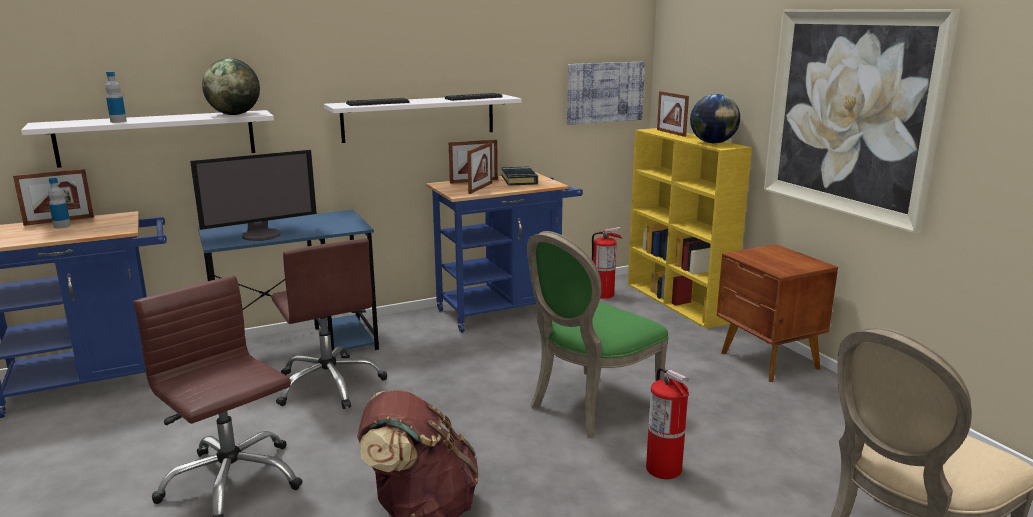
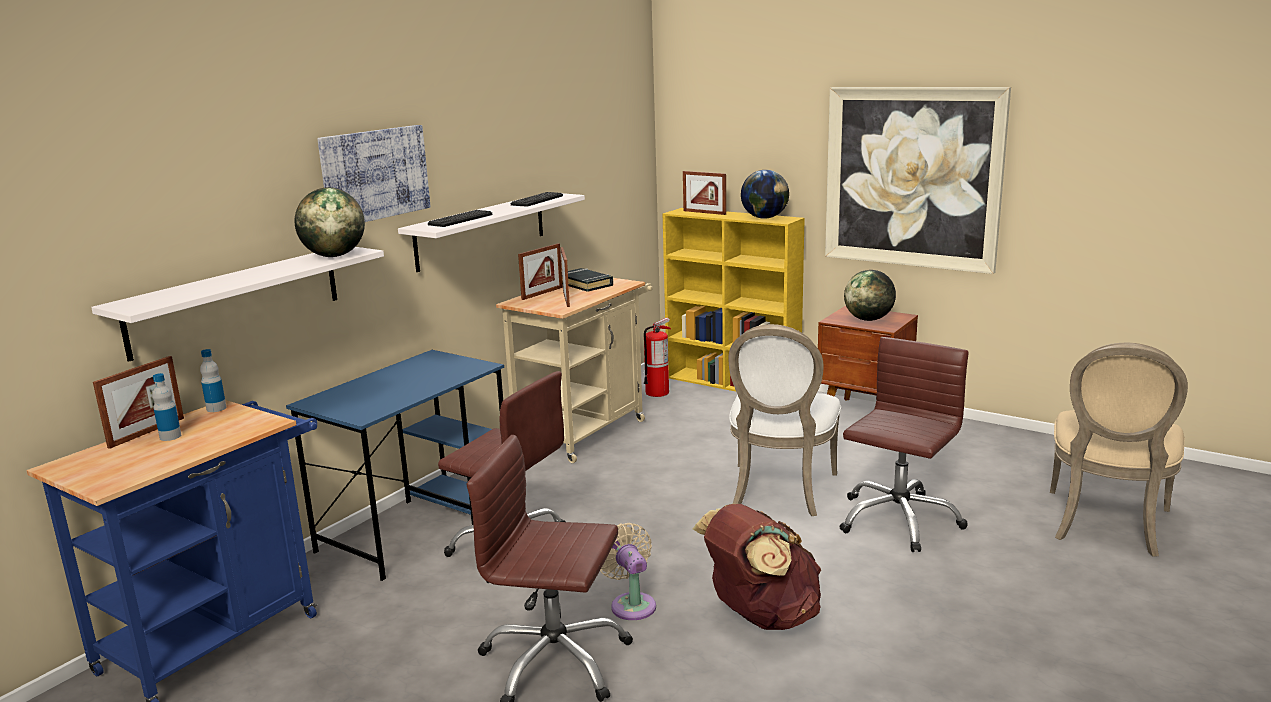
camera: 30 degrees left, 0 degrees up
bottle [105,72,127,123] -> bottle moved to [200,349,227,412]
monitor [190,150,317,241] -> none
blue cart [426,172,583,333] -> beige cart [496,278,653,463]
green chair [527,231,669,439] -> white chair [728,324,841,516]
picture [567,62,645,125] -> picture moved to [317,125,431,222]
fire extinguisher [646,368,689,479] -> brown office chair [839,337,969,552]
none -> beige fan [600,523,656,620]
none -> globe [844,270,896,321]

